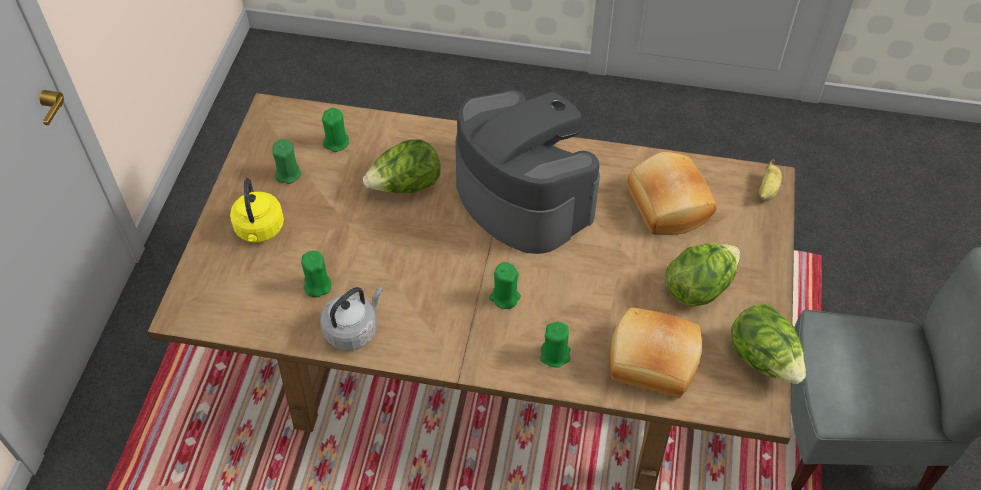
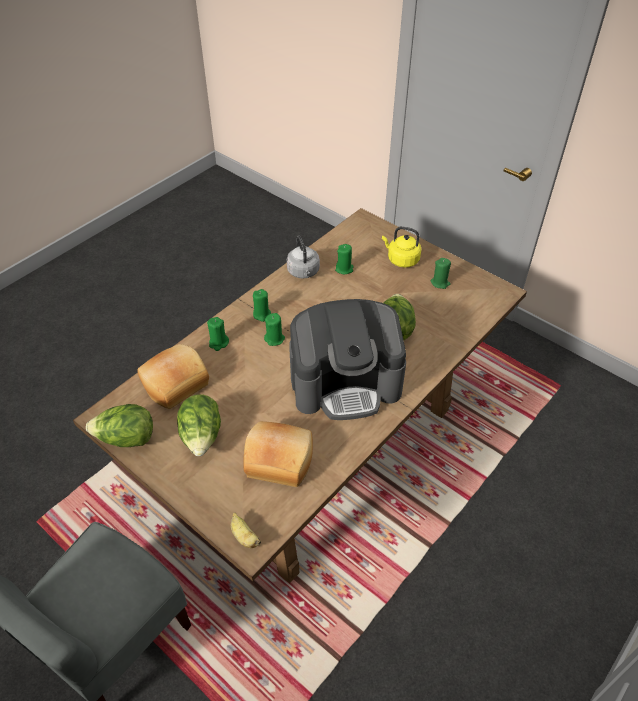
camera: 120 degrees right, 5 degrees down
green candle [322,108,349,152] -> green candle moved to [253,289,271,322]

